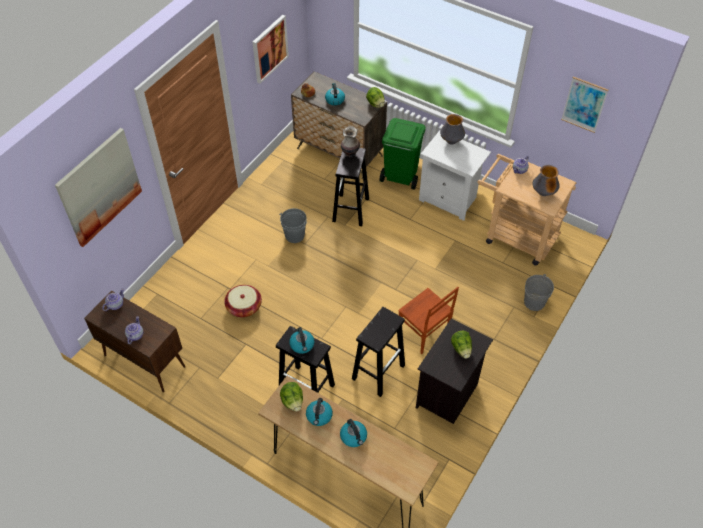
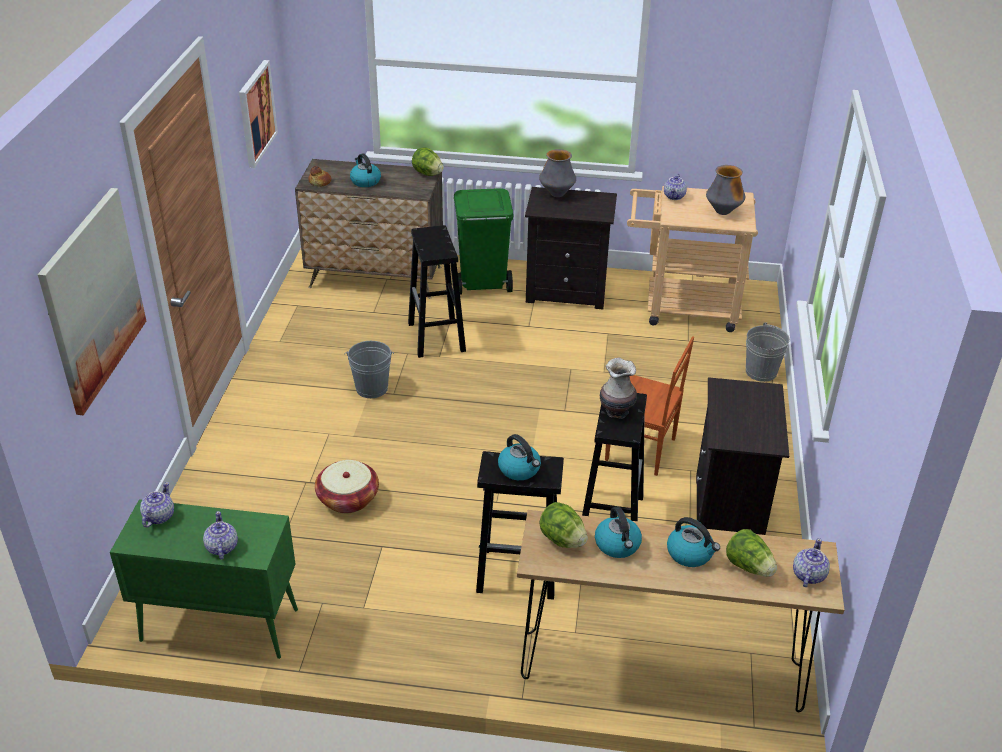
camera: 25 degrees left, 15 degrees down
brown cabinet [84,291,186,392] -> green cabinet [110,499,298,659]
vase [341,126,360,157] -> vase moved to [600,358,637,419]
white nightstand [419,130,491,221] -> black nightstand [525,187,617,309]
lettuce [451,331,472,359] -> lettuce moved to [726,529,777,577]
picture [561,76,608,133] -> none
none -> teapot [793,538,830,587]

